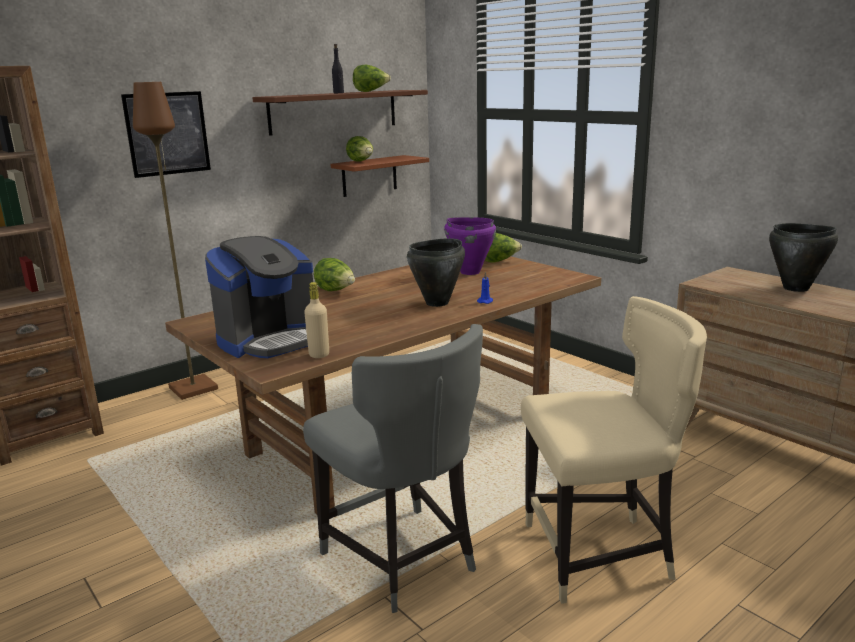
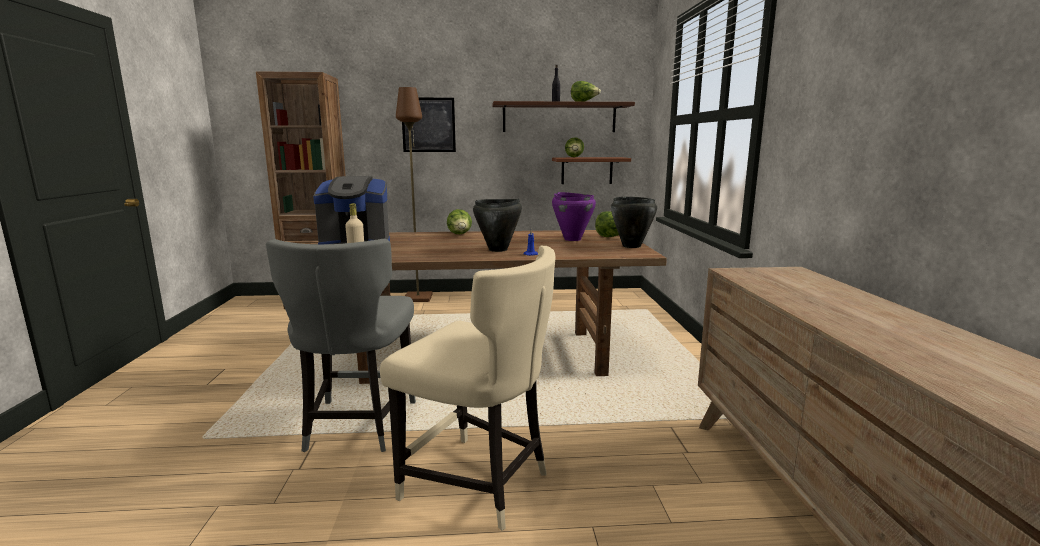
camera: 35 degrees right, 5 degrees down
black cooking pot [769,223,838,292] -> black cooking pot moved to [611,196,657,248]

